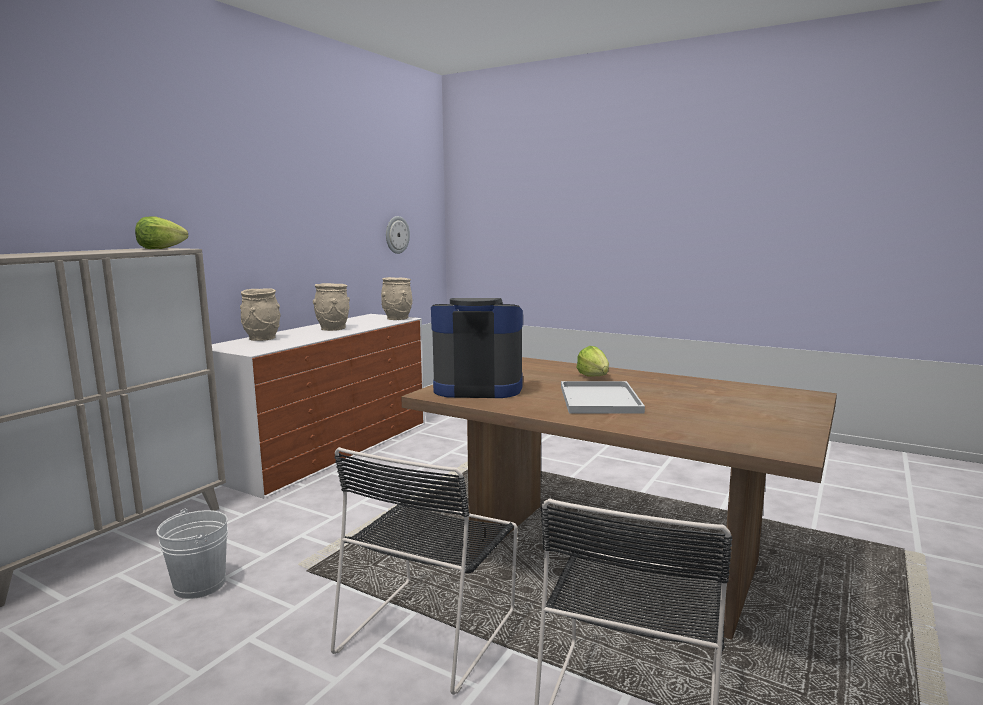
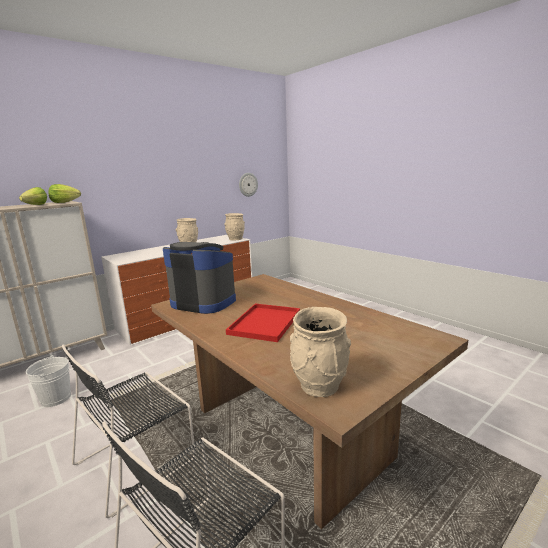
camera: 20 degrees right, 5 degrees up
beige vase [240,288,281,341] -> beige vase moved to [290,307,351,397]
white tray [561,381,645,414] -> red tray [226,303,300,342]
lettuce [576,346,609,377] -> lettuce moved to [19,187,47,205]

